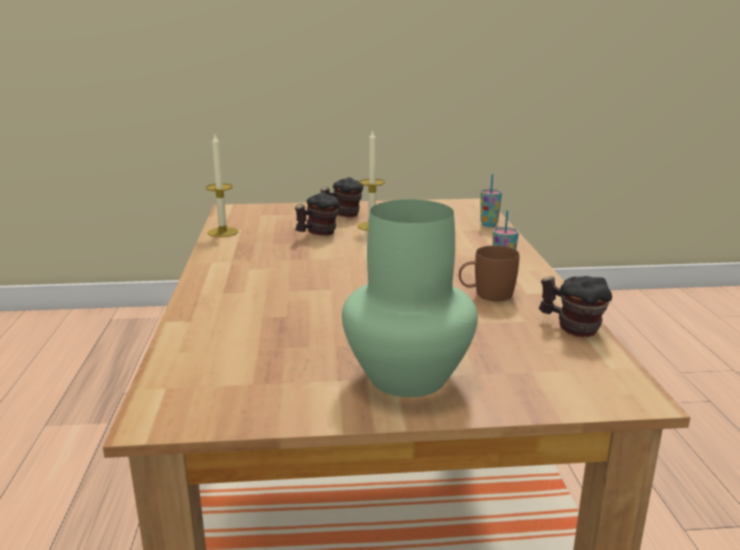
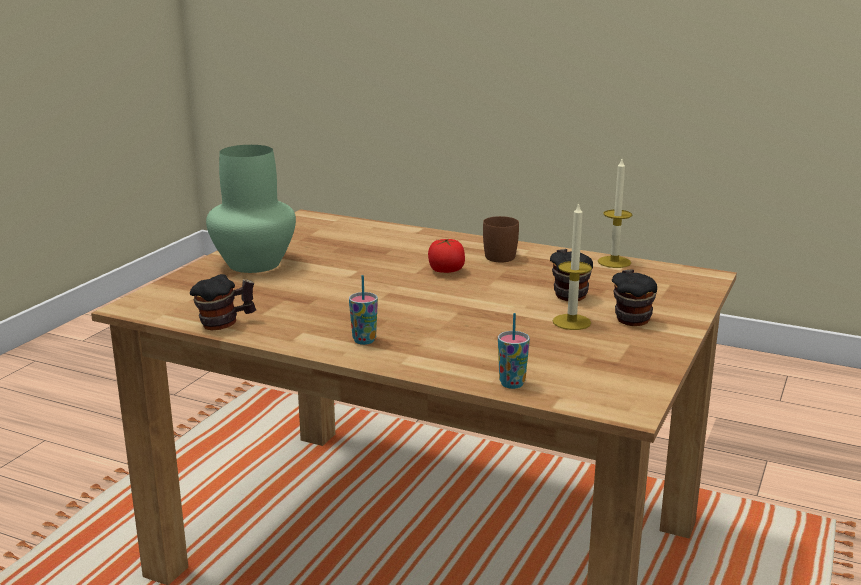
camera: 120 degrees right, 0 degrees up
brown mug [459,246,519,301] -> brown mug moved to [483,216,519,262]
none -> tomato [428,239,465,273]

